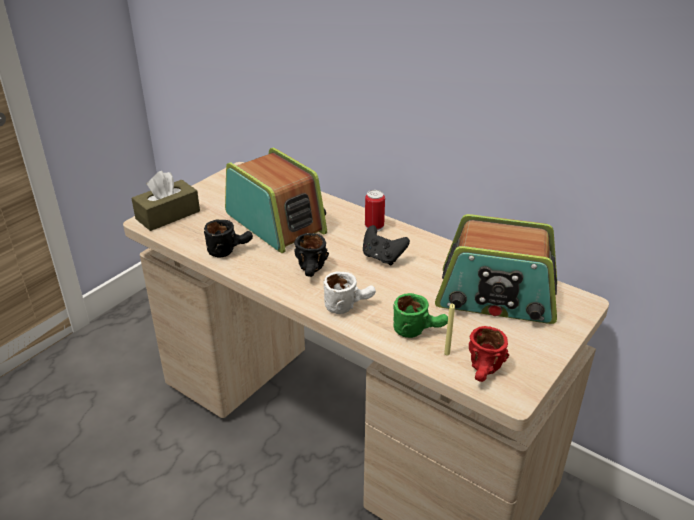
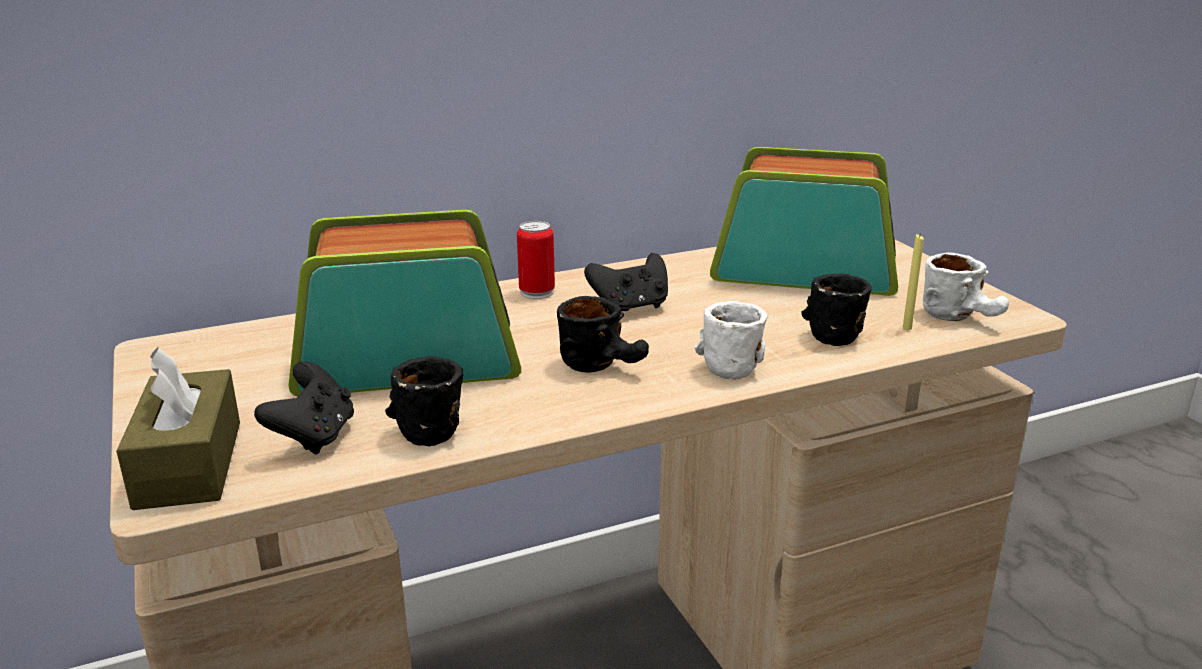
camera: 60 degrees left, 10 degrees down
green mug [393,293,448,338] -> black mug [801,273,872,346]
radio [435,214,557,324] -> radio turned 120 degrees counterclockwise [710,147,898,296]
red mug [469,326,509,382] -> white mug [923,253,1009,321]
none -> black game controller [254,361,354,454]

